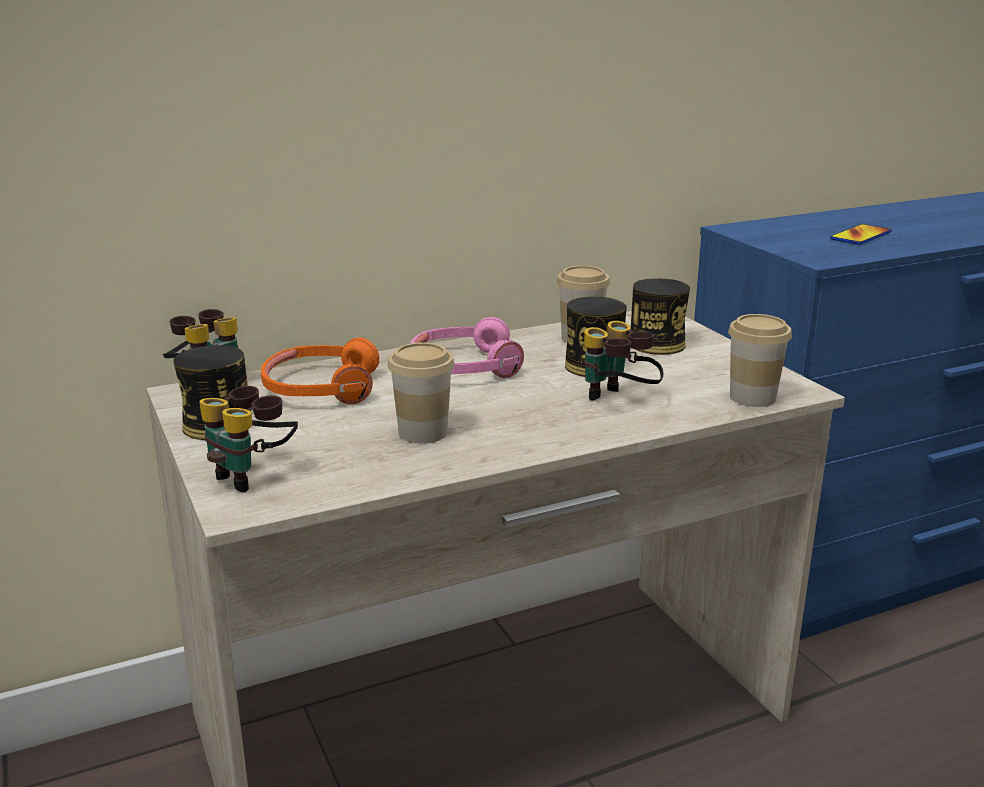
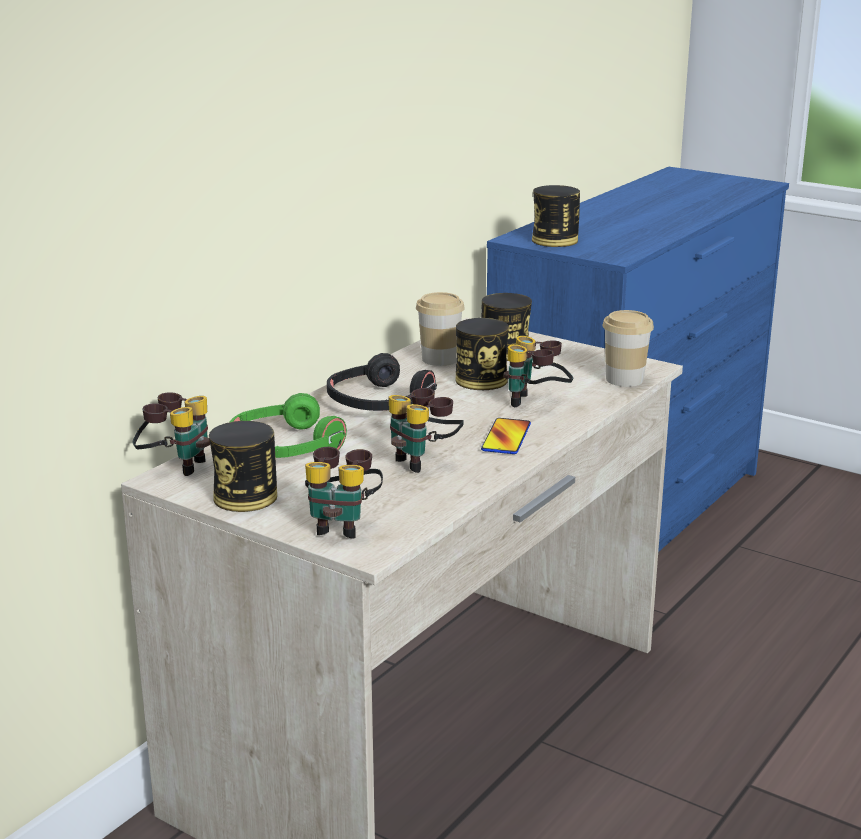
camera: 30 degrees left, 0 degrees up
orange headphones [261,337,379,404] -> green headphones [230,393,347,458]
cup [388,343,455,443] -> binoculars [388,388,464,473]
pink headphones [410,317,524,378] -> black headphones [327,353,437,411]
phone [830,224,892,245] -> phone moved to [481,418,531,454]
none -> can [532,185,580,247]

